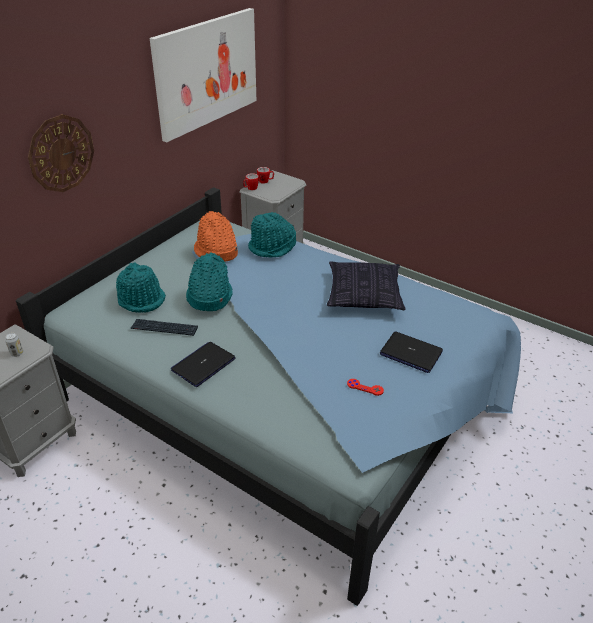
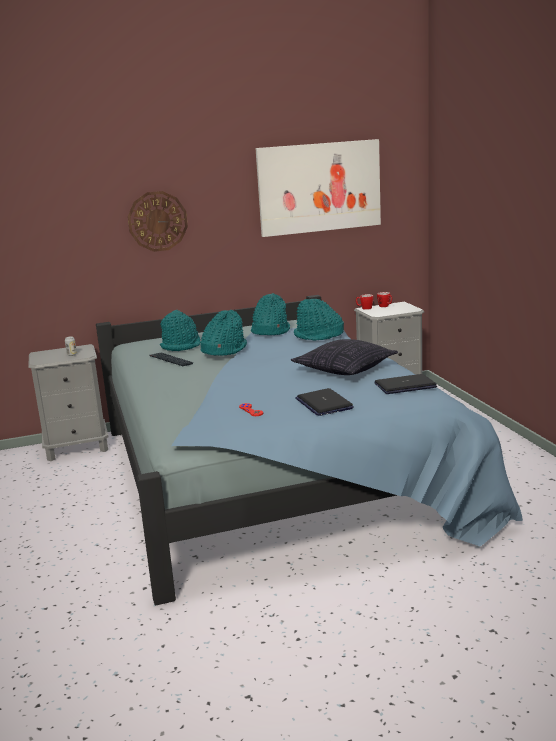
camera: 40 degrees right, 20 degrees down
laptop [171,342,236,387] -> laptop moved to [374,374,437,394]
orange hat [194,211,238,262] -> turquoise hat [251,293,290,335]

